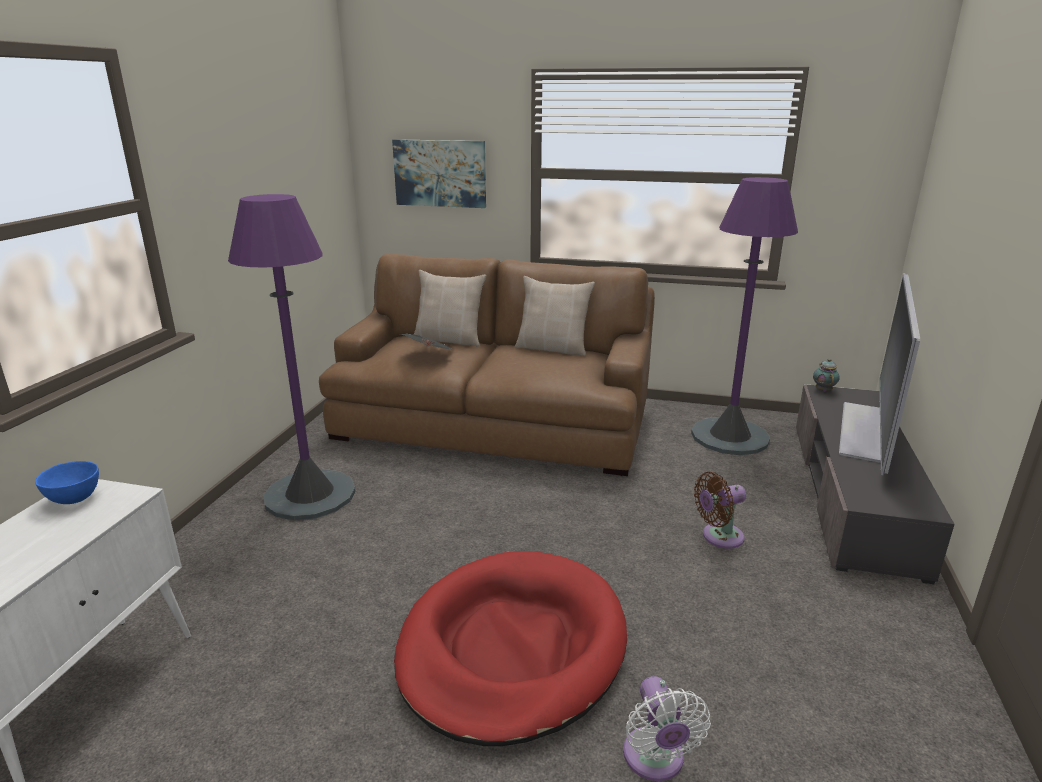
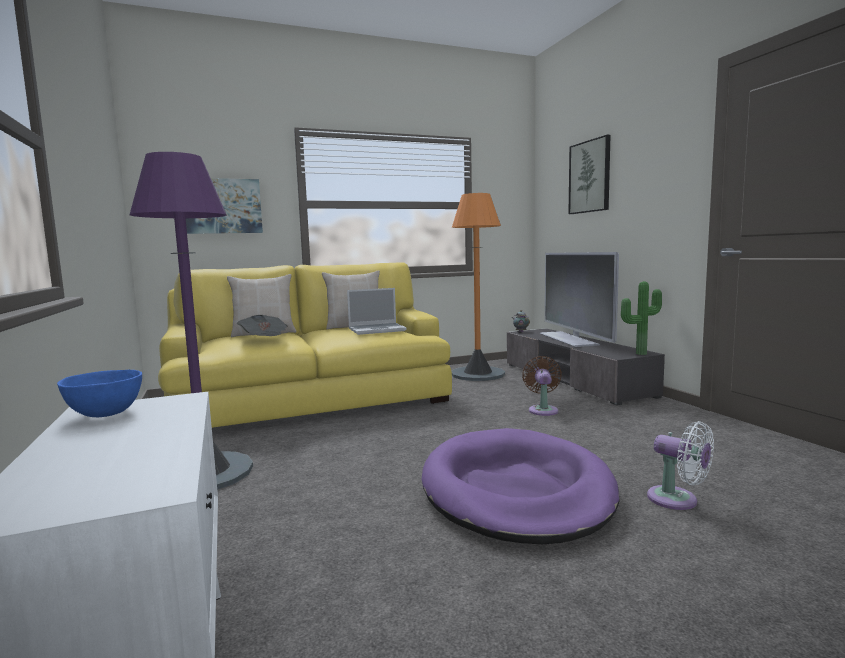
camera: 35 degrees left, 15 degrees down
brown sofa [319,254,655,476] -> yellow sofa [158,262,452,428]
red dog bed [394,551,627,746] -> purple dog bed [422,428,620,544]
purple floor lamp [691,177,798,455] -> orange floor lamp [451,193,505,381]
brown fan [694,472,746,548] -> brown fan turned 150 degrees clockwise [522,356,562,416]
none -> laptop [347,288,406,335]
none -> picture [568,135,611,214]
none -> potted plant [621,281,662,355]

